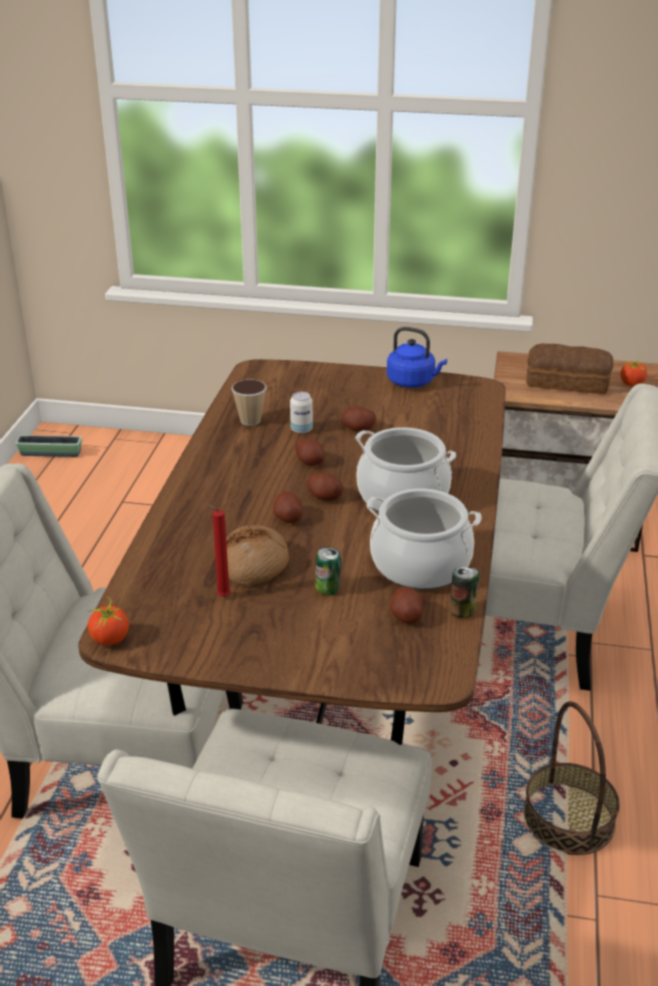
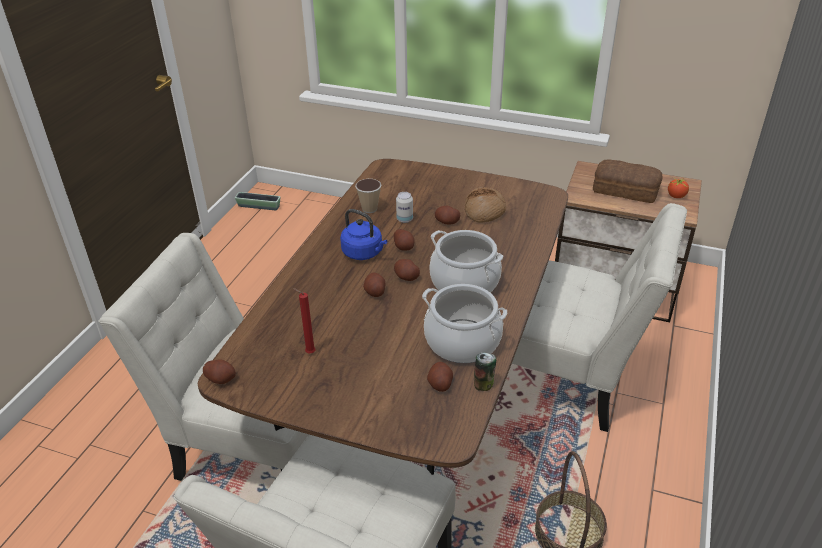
camera: 10 degrees right, 5 degrees up
tomato [87,597,129,645] -> potato [203,359,236,384]
bread [226,525,289,585] -> bread moved to [465,187,506,223]
can [315,547,341,595] -> none
blue kettle [387,327,447,388] -> blue kettle moved to [340,209,387,260]

